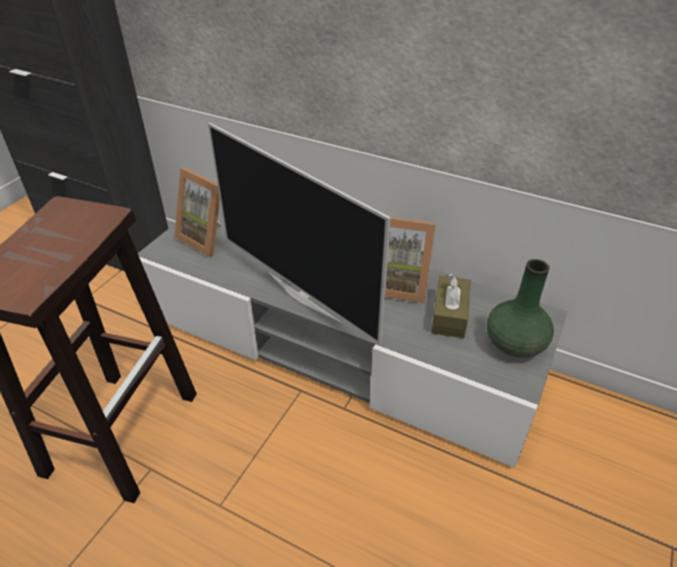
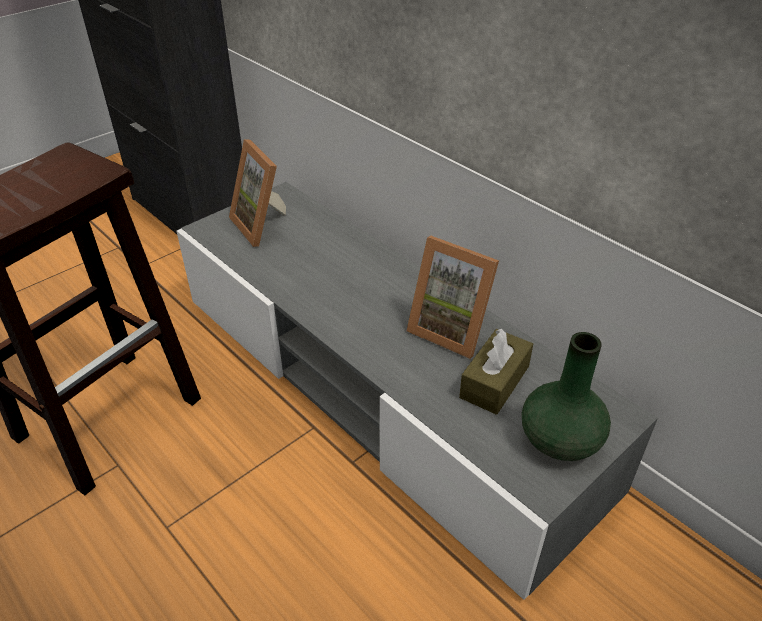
camera: 20 degrees right, 0 degrees up
television [208,123,391,344] -> none

